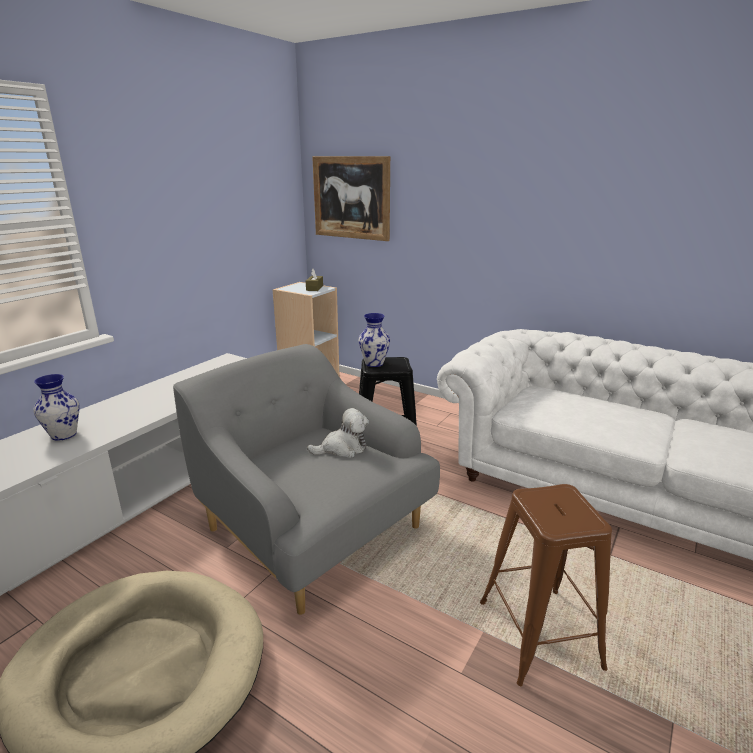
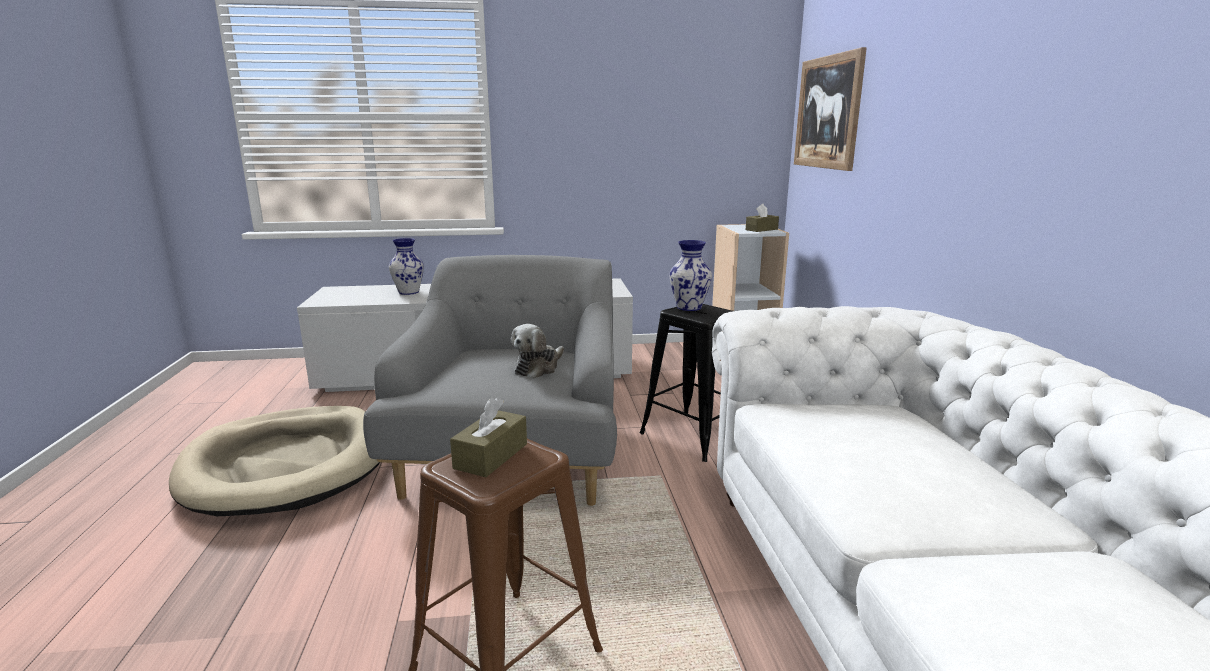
camera: 50 degrees right, 5 degrees down
plush toy [307,408,369,458] -> plush toy turned 90 degrees clockwise [511,324,564,378]
none -> brown tissue box [450,397,527,477]

